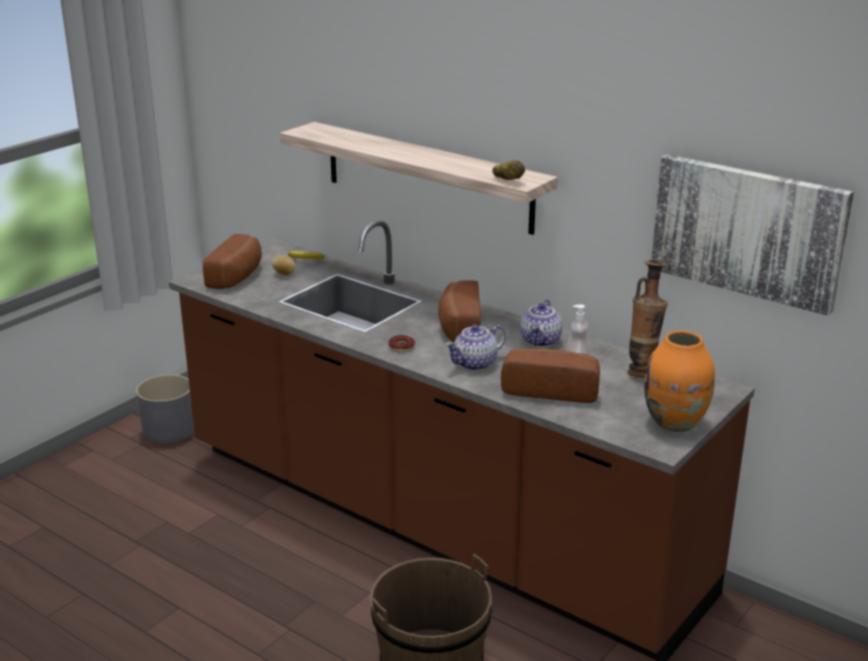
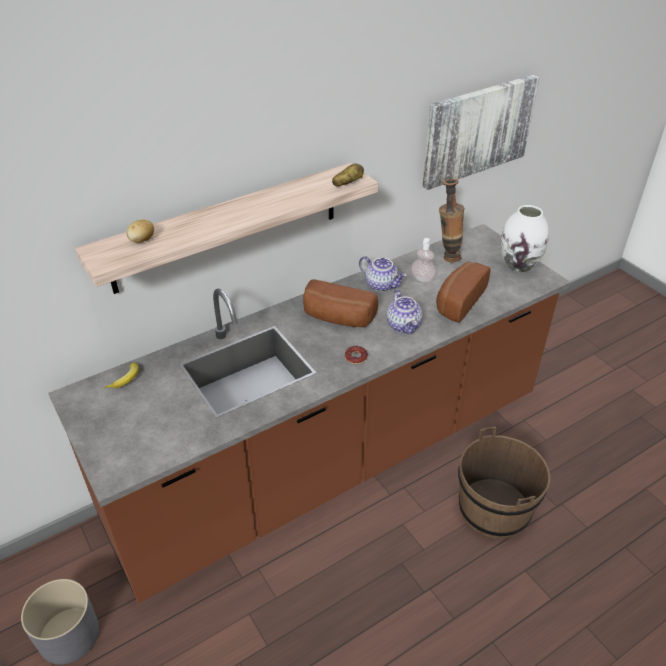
camera: 70 degrees left, 15 degrees up
bread [203,234,262,289] -> none
potato [272,256,296,275] -> potato moved to [127,220,154,243]
orange vase [644,331,715,432] -> white vase [500,205,549,272]

